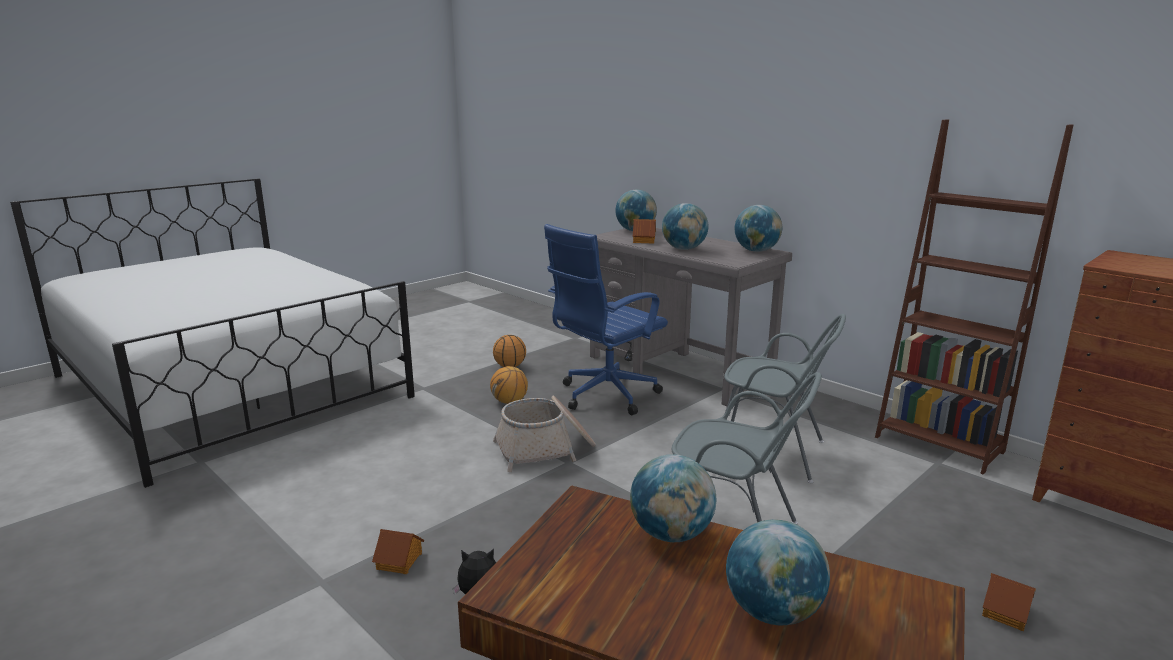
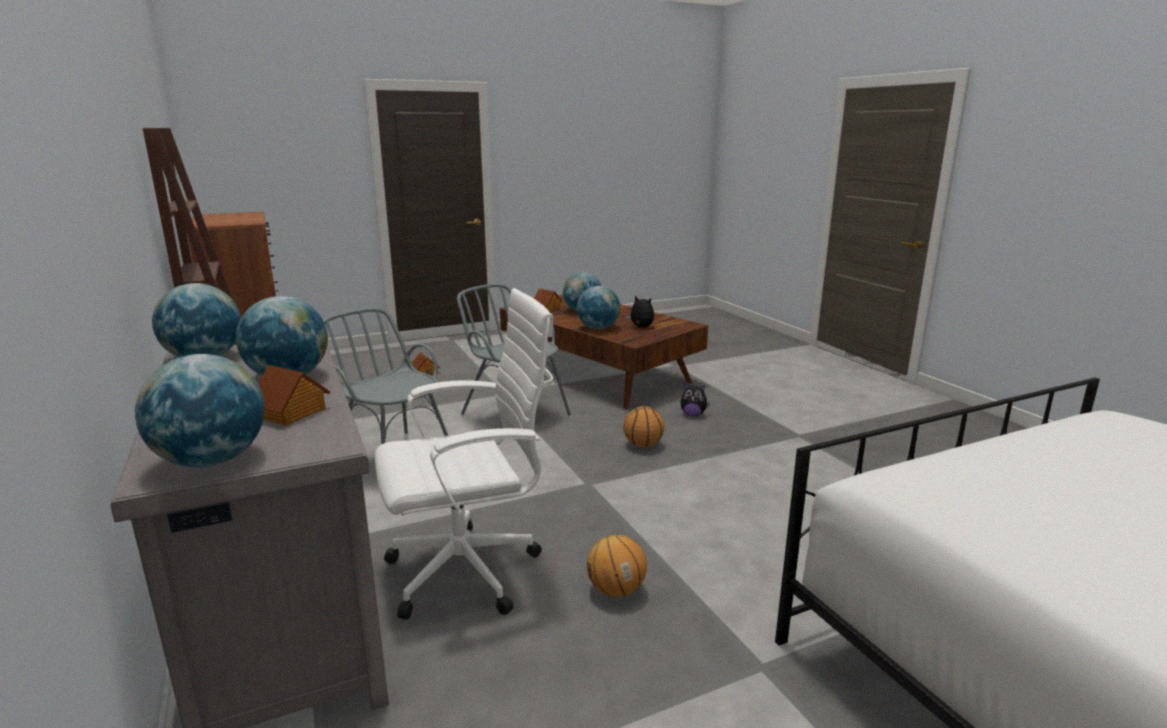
camera: 160 degrees left, 0 degrees up
toy house [372,529,424,574] -> toy house moved to [534,289,562,312]
basketball [493,335,526,367] -> basketball moved to [623,406,665,447]
basket [493,396,596,472] -> none
blue office chair [544,224,668,415] -> white office chair [374,288,553,620]
none -> plush toy [626,295,654,328]

